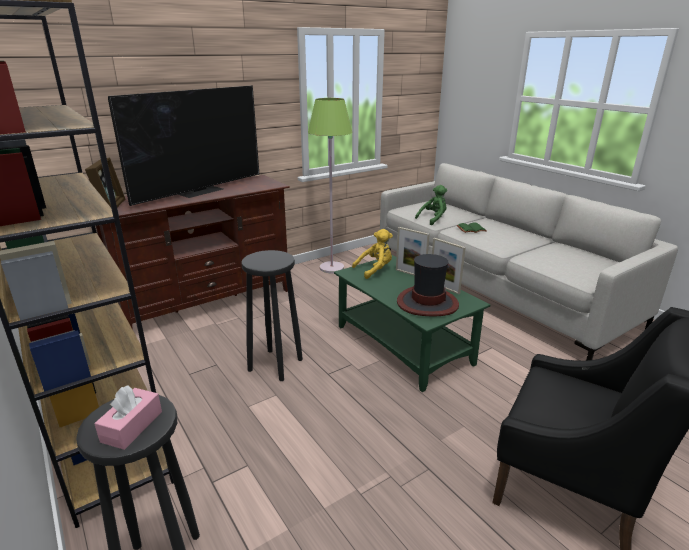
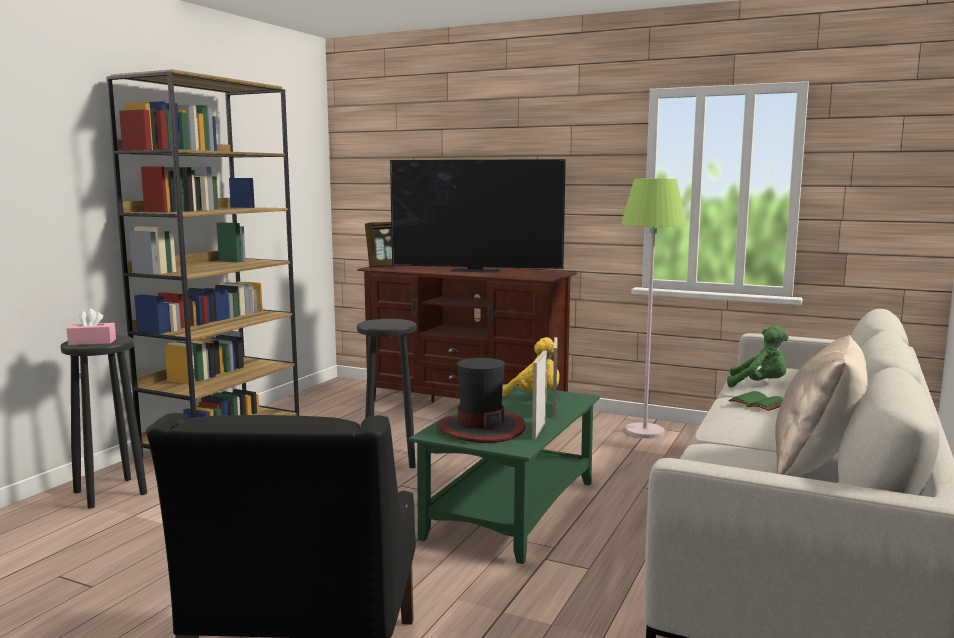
camera: 60 degrees right, 15 degrees down
none -> beige pillow [775,335,868,477]

